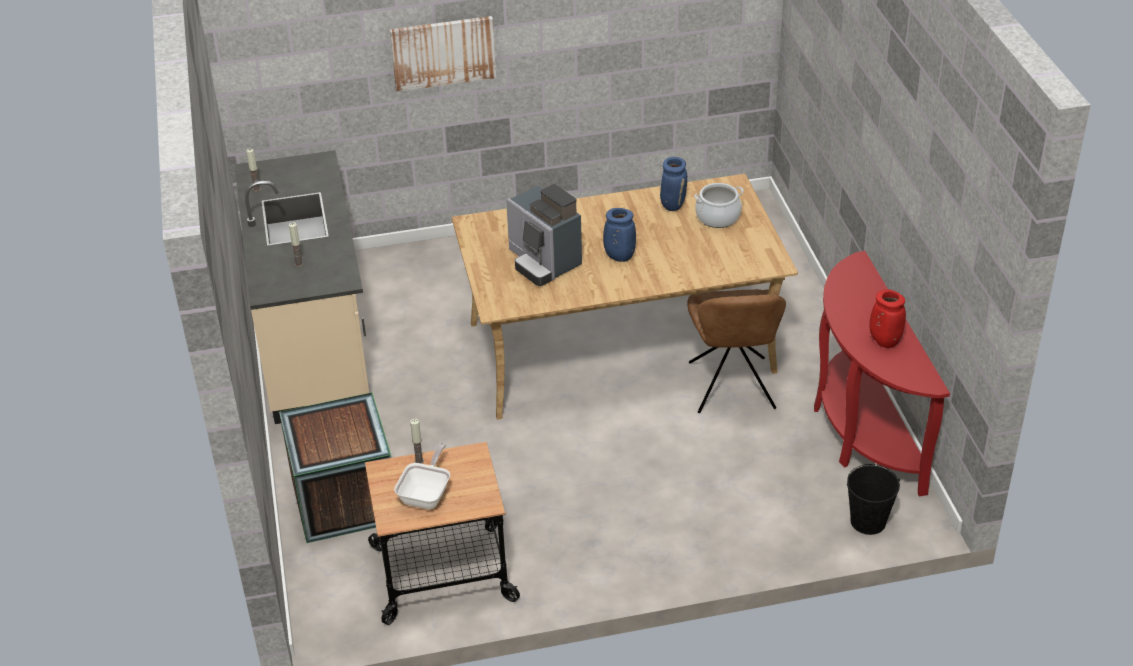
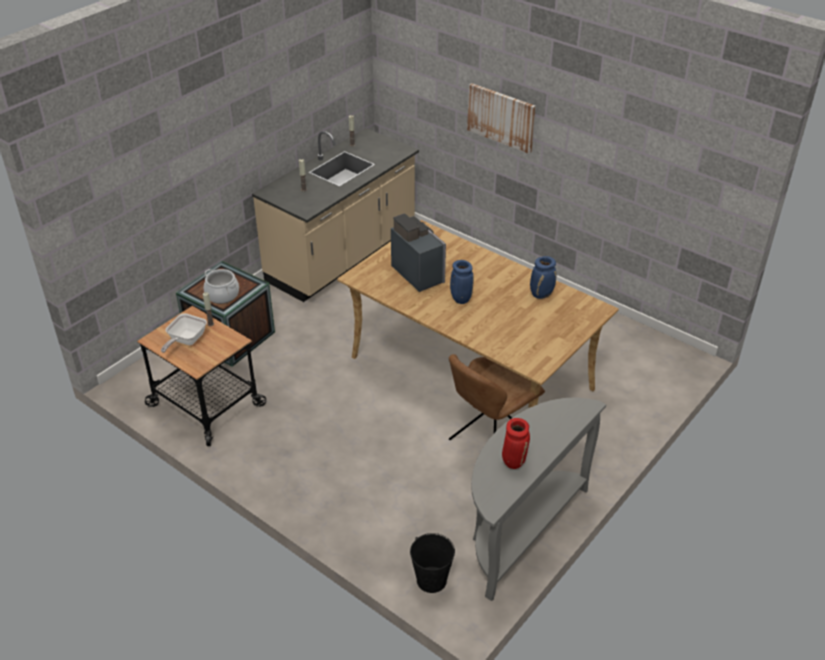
camera: 50 degrees right, 0 degrees up
frying pan [394,443,450,509] -> frying pan turned 135 degrees clockwise [161,313,207,353]
coffee machine [506,184,582,286] -> coffee machine turned 135 degrees clockwise [391,214,446,292]
cooking pot [694,183,744,228] -> cooking pot moved to [204,269,239,304]
red console table [814,251,950,496] -> grey console table [471,397,606,601]

